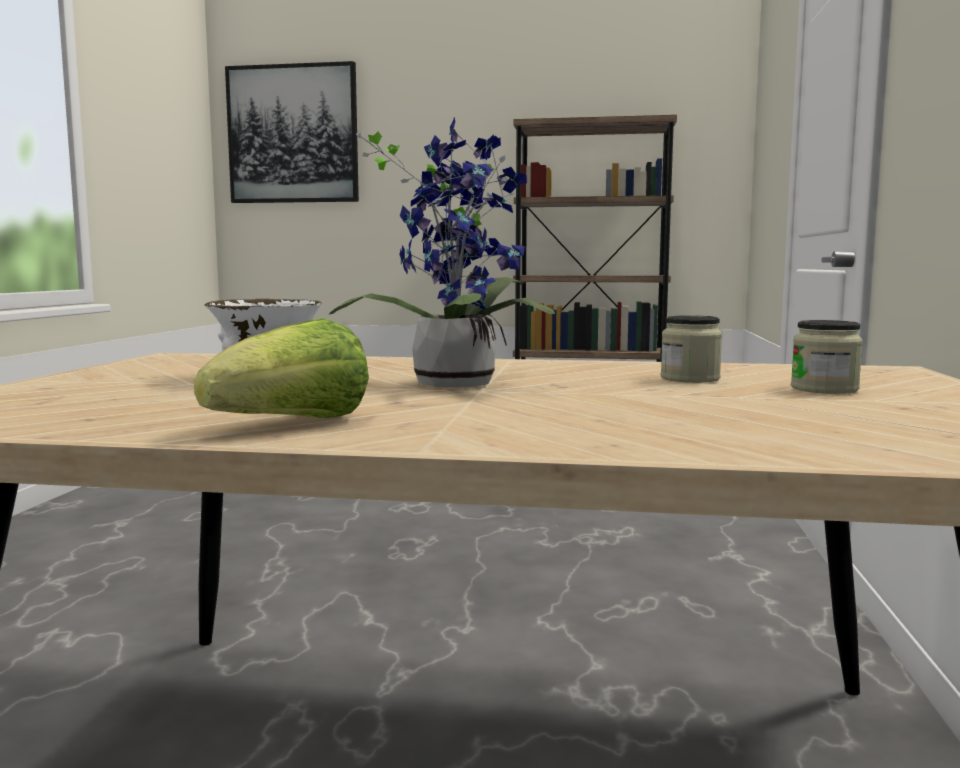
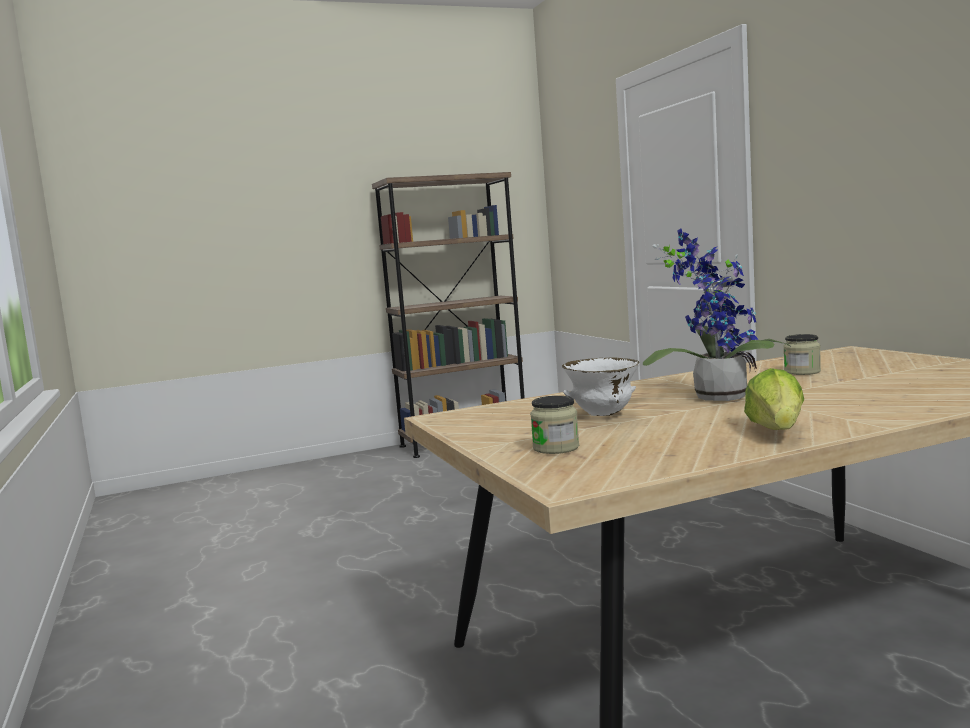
camera: 30 degrees left, 0 degrees up
picture [225,61,359,203] -> none
jar [791,320,863,394] -> jar moved to [530,396,579,454]

